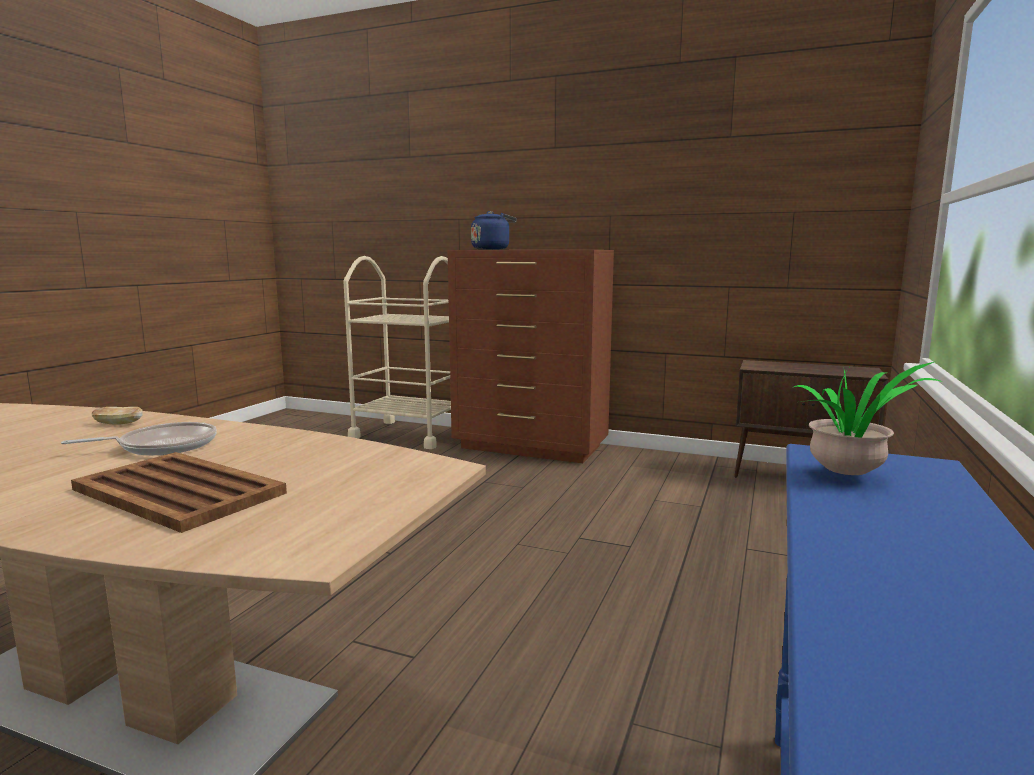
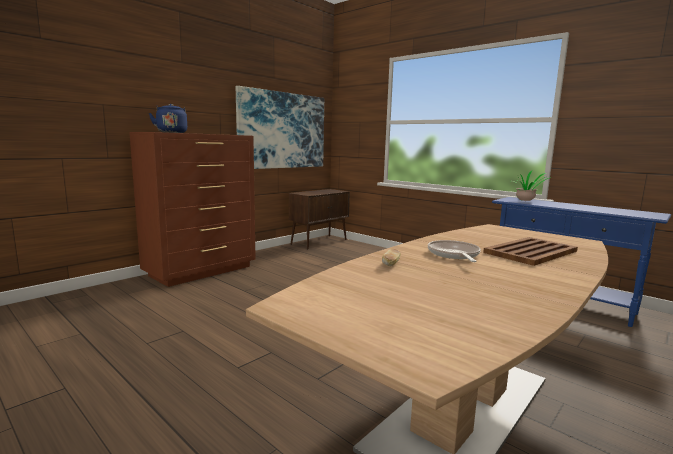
camera: 70 degrees left, 0 degrees up
beige cart [343,256,451,449] -> none
none -> picture [236,86,324,169]

